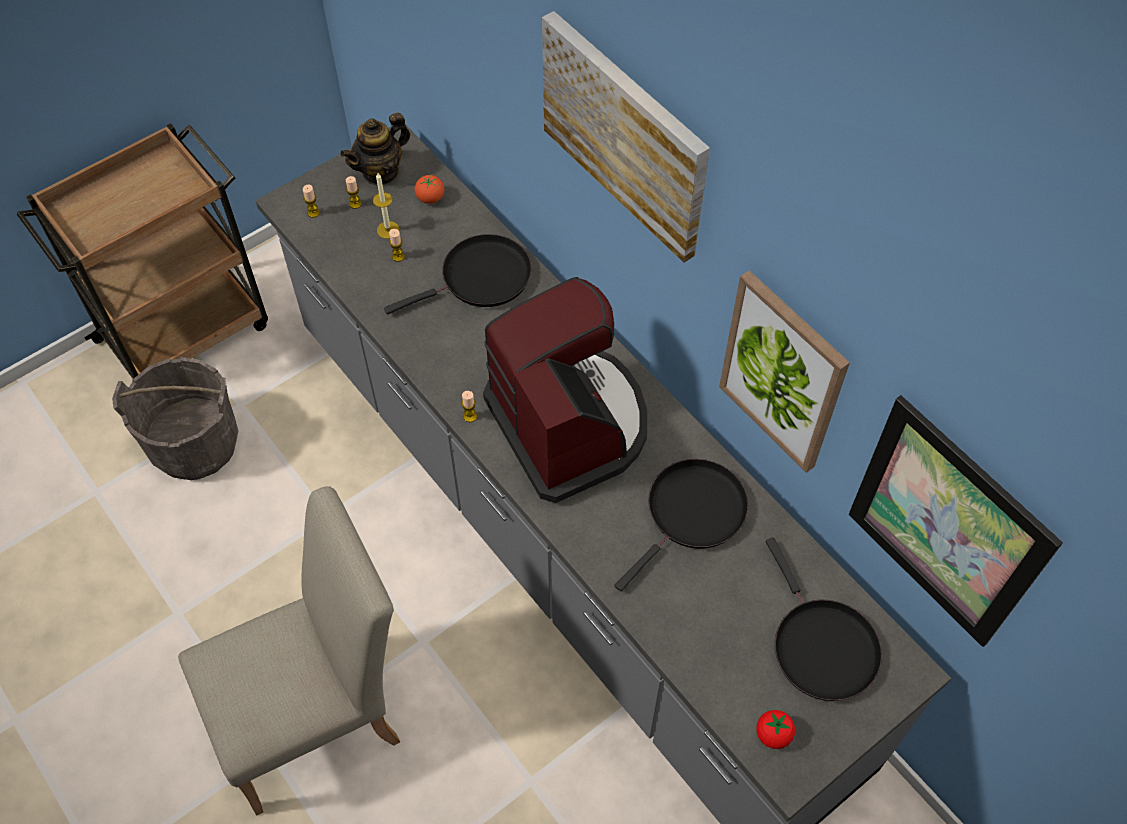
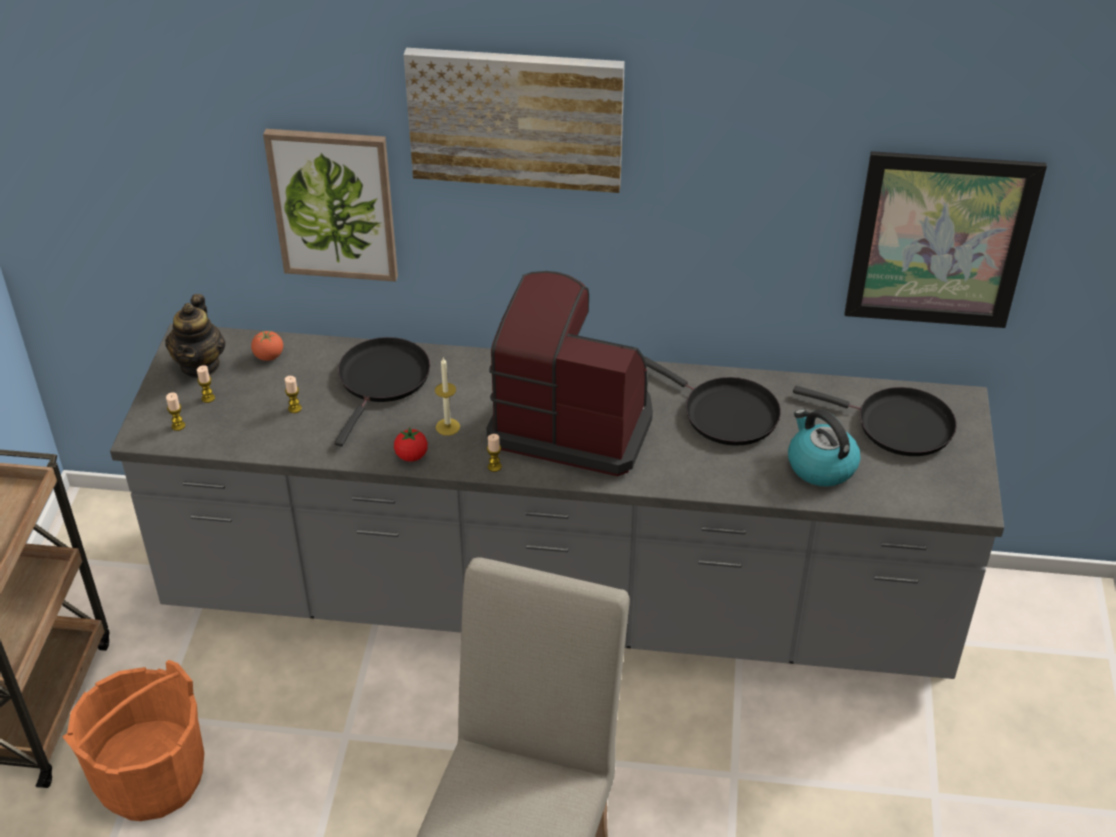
camera: 45 degrees left, 15 degrees down
grey bucket [112,357,238,480] -> orange bucket [62,660,204,821]
candle [373,173,399,239] -> candle moved to [435,358,460,436]
black frying pan [615,459,748,591] -> black frying pan turned 135 degrees clockwise [644,357,781,446]
picture [719,270,850,473] -> picture moved to [263,129,398,282]
tomato [756,710,795,749] -> tomato moved to [394,427,428,462]
none -> kettle [788,409,860,487]

